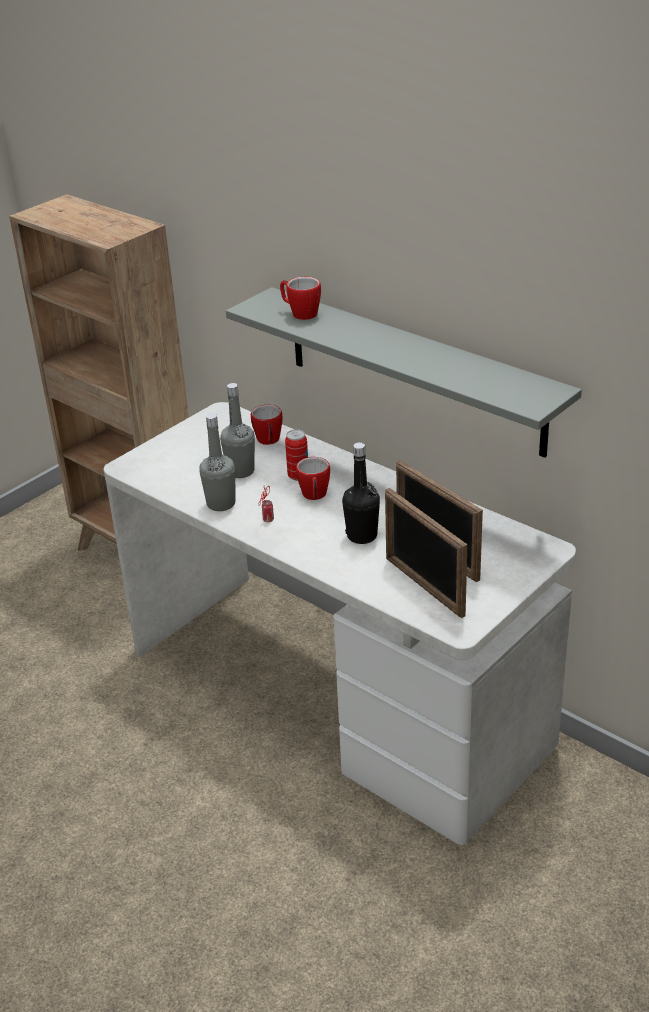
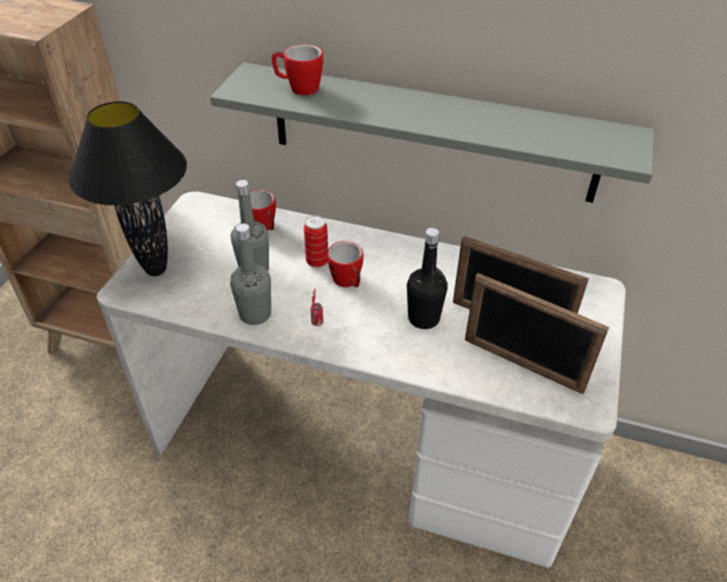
camera: 25 degrees left, 10 degrees up
none -> black table lamp [69,101,187,276]

